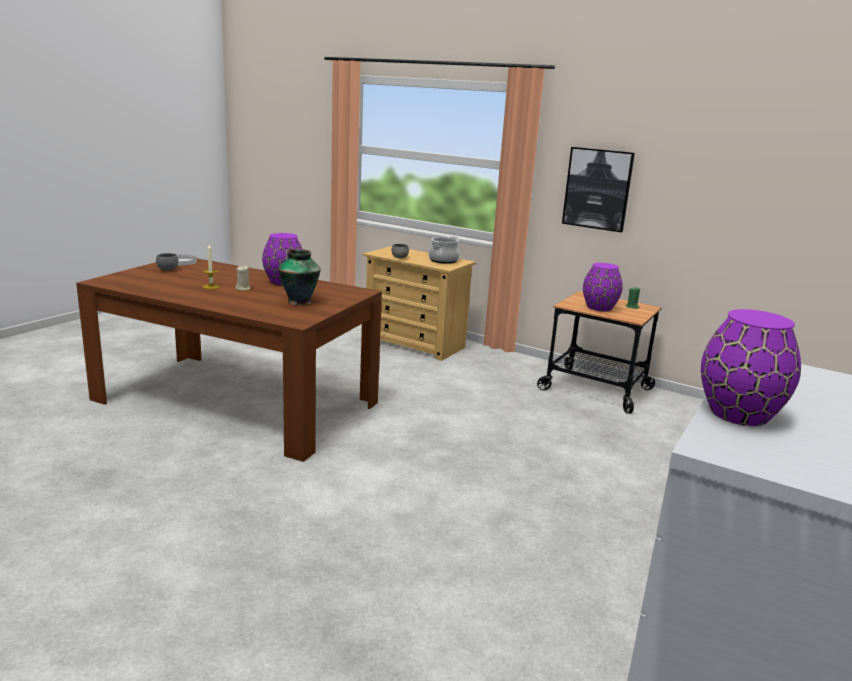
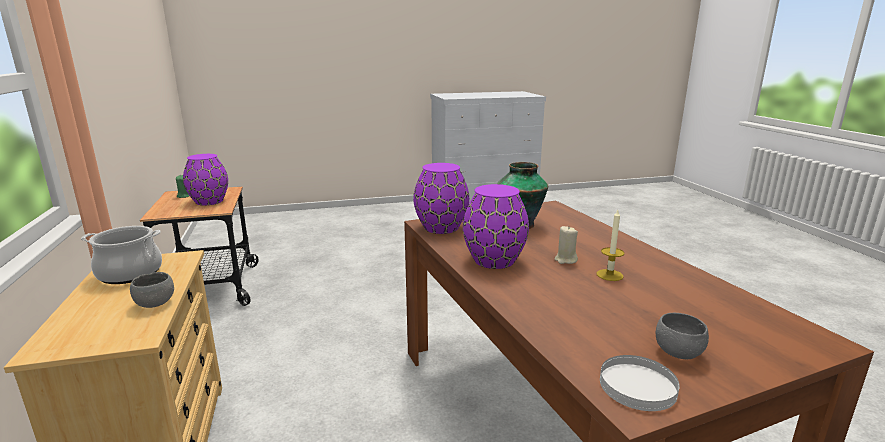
camera: 135 degrees left, 0 degrees up
picture [562,147,635,232] -> none
purple vase [701,309,801,426] -> purple vase moved to [413,163,469,234]

